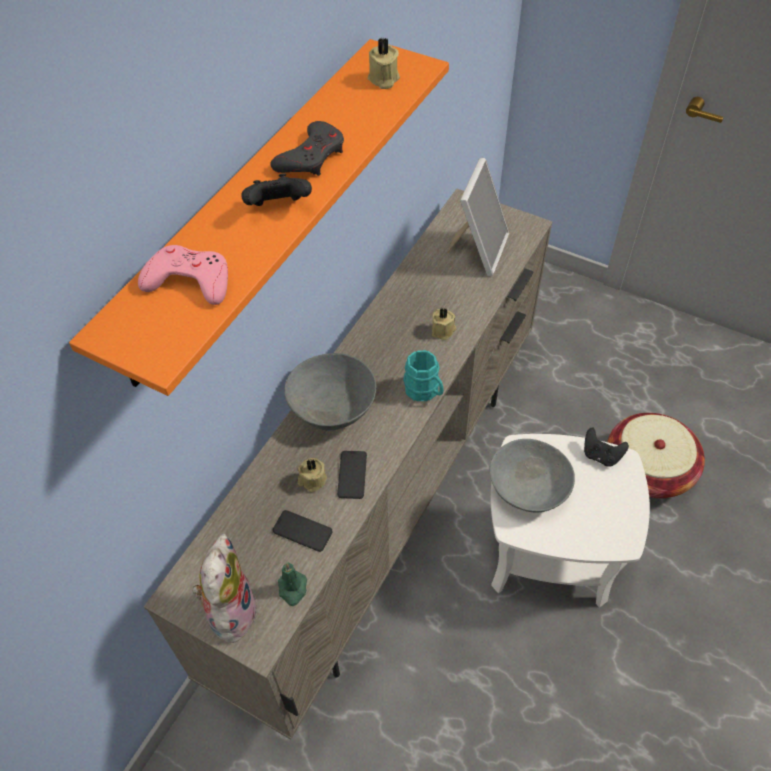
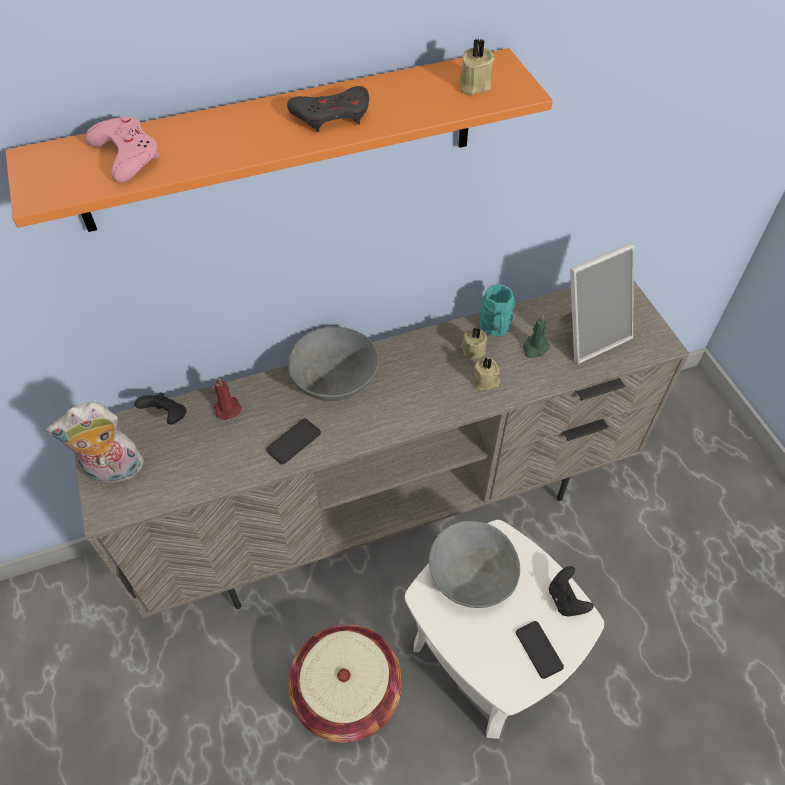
camera: 40 degrees right, 0 degrees up
plush toy [192,534,257,645] -> plush toy turned 150 degrees counterclockwise [46,402,144,485]
black game controller [241,173,312,206] -> black game controller moved to [135,393,186,425]
phone [273,510,333,552] -> phone moved to [516,621,564,679]
green candle [278,563,307,606] -> green candle moved to [523,315,550,358]
beige candle [298,458,327,492] -> beige candle moved to [460,327,487,359]
turquoise mug [403,350,444,401] -> turquoise mug moved to [479,284,515,336]
basket [607,413,705,498] -> basket moved to [288,624,402,743]
none -> red candle [214,377,242,420]

